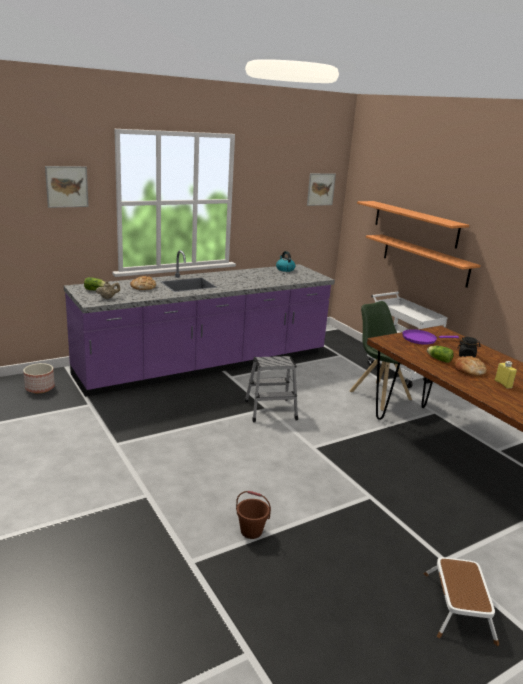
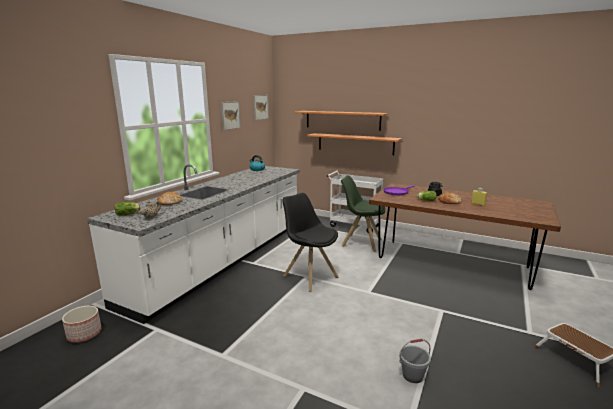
camera: 30 degrees left, 5 degrees down
picture [45,166,89,208] -> picture moved to [221,101,241,130]
purple counter [64,250,335,397] -> white counter [87,164,300,324]
brown bucket [236,491,271,539] -> grey bucket [399,339,431,383]
grey step ladder [245,356,298,423] -> black chair [283,193,338,291]

